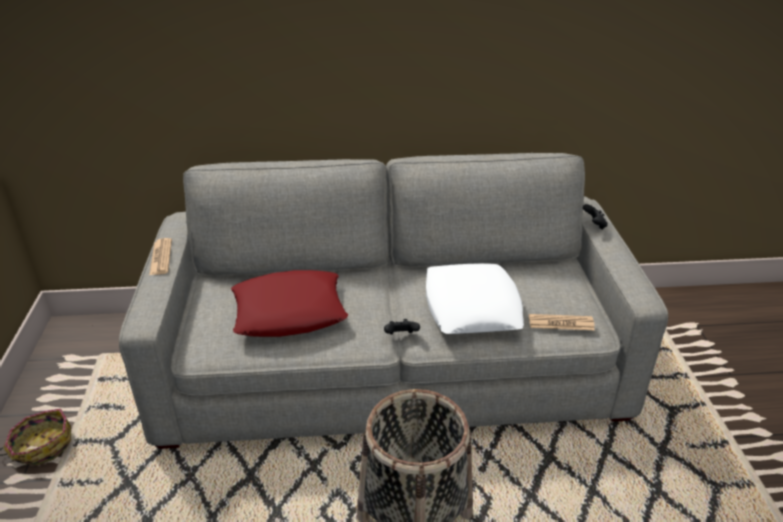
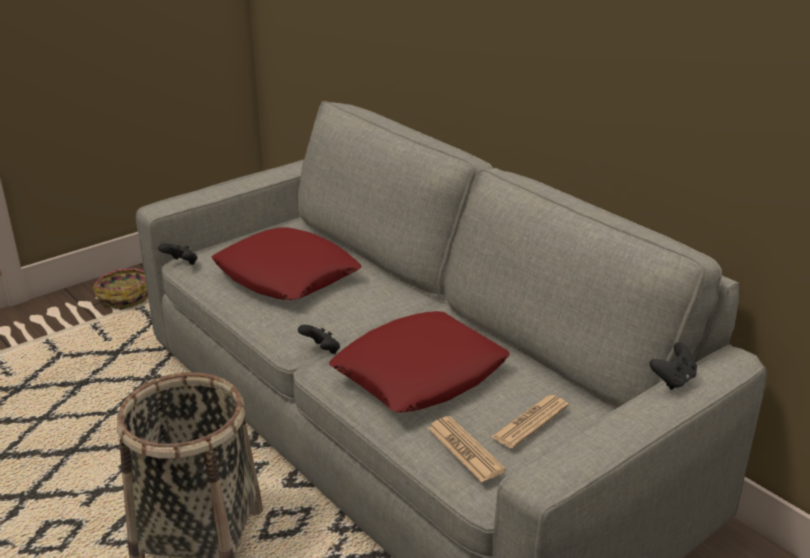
camera: 55 degrees right, 5 degrees down
newspaper [149,238,172,275] -> newspaper moved to [491,395,569,448]
white pillow [426,263,524,334] -> red pillow [329,311,510,412]
none -> black game controller [158,243,197,265]

